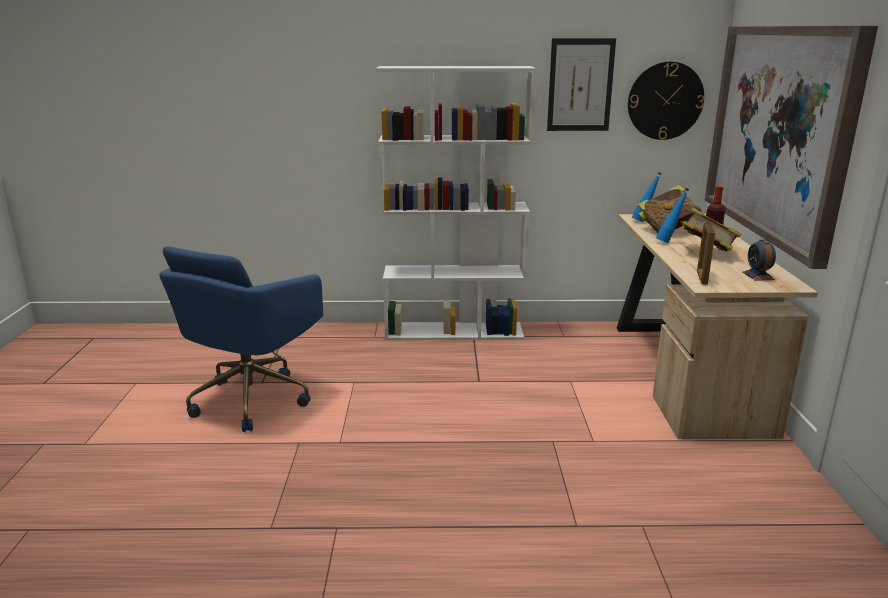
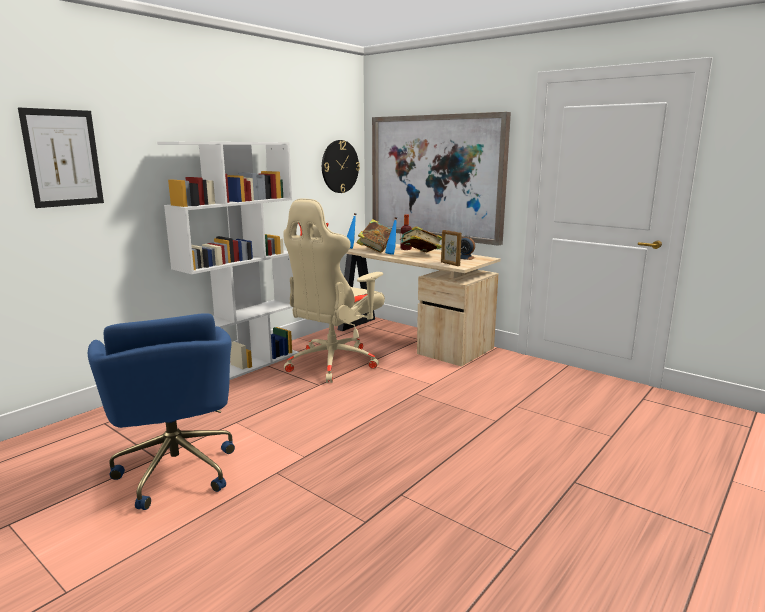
camera: 50 degrees left, 5 degrees down
picture [547,38,616,131] -> picture moved to [18,108,104,208]
none -> beige office chair [283,198,385,383]

